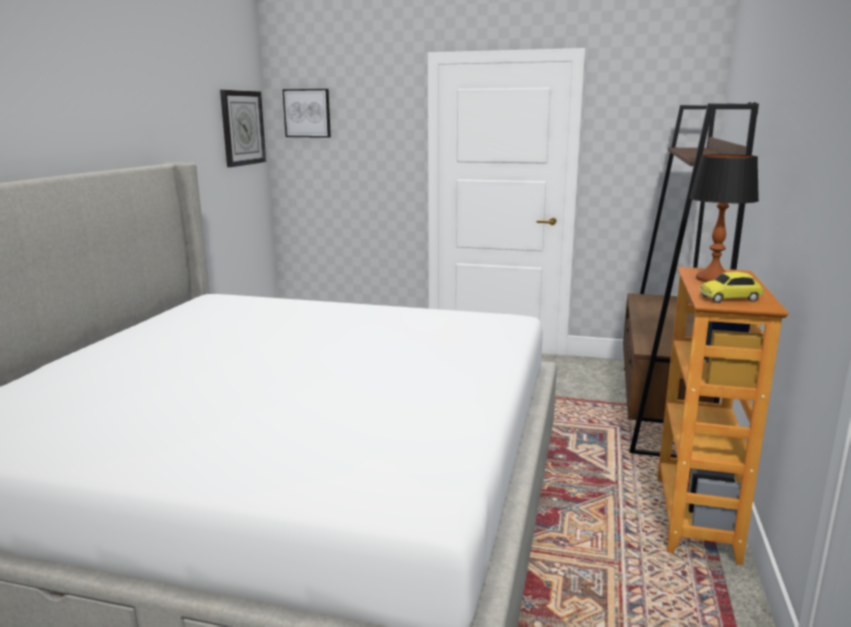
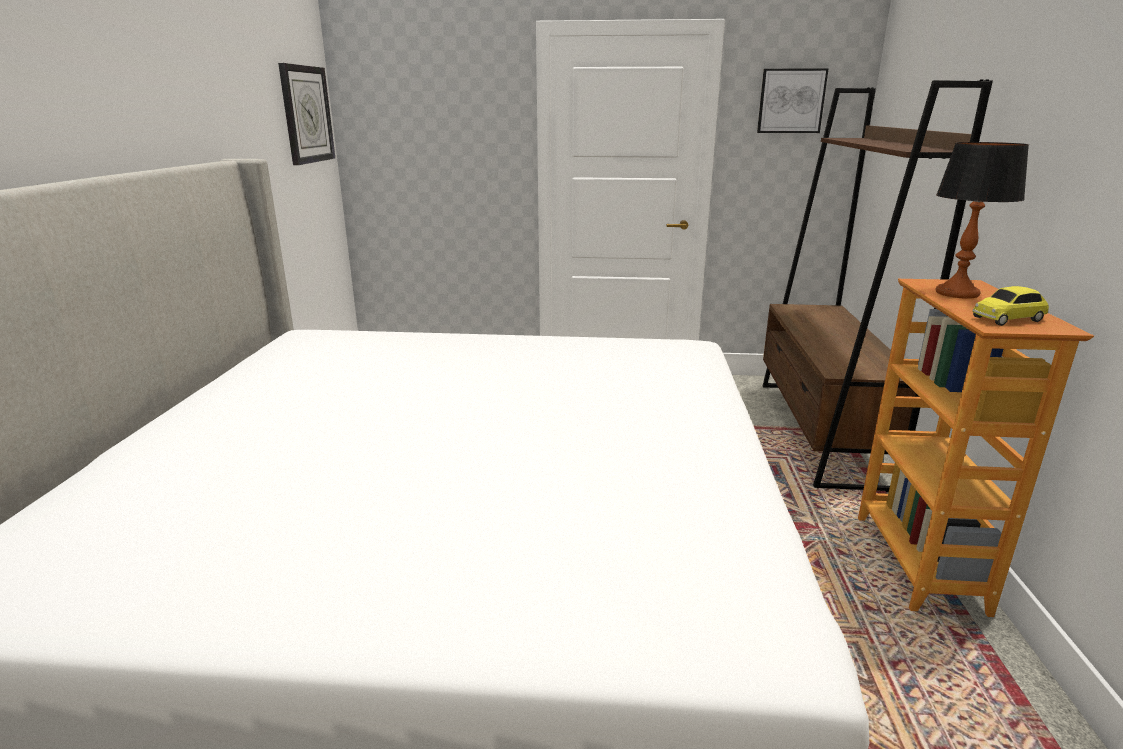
camera: 10 degrees left, 5 degrees up
picture [283,89,331,137] -> picture moved to [757,68,829,133]

